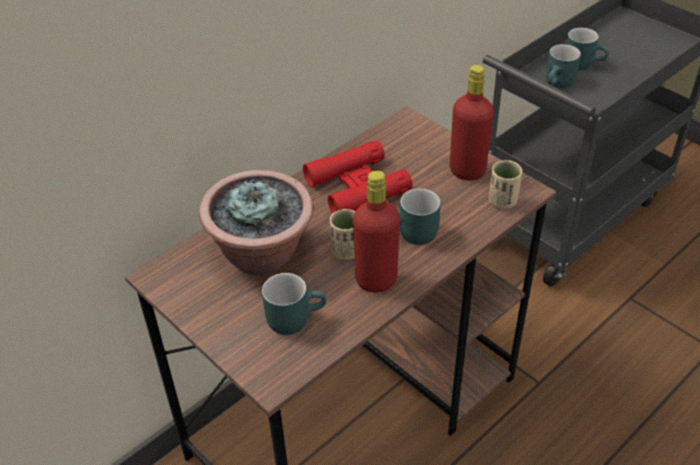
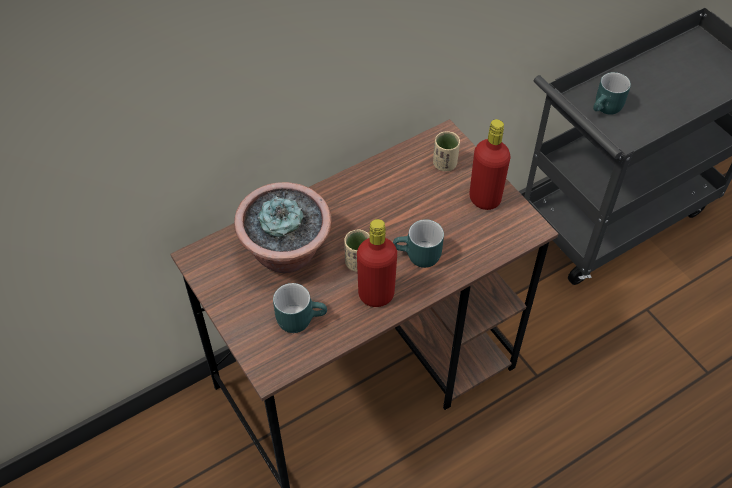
camera: 10 degrees right, 10 degrees up
red binoculars [303,140,413,214] -> none
beige cup [489,160,522,209] -> beige cup moved to [433,131,460,171]
turquoise mug [566,28,609,70] -> none

